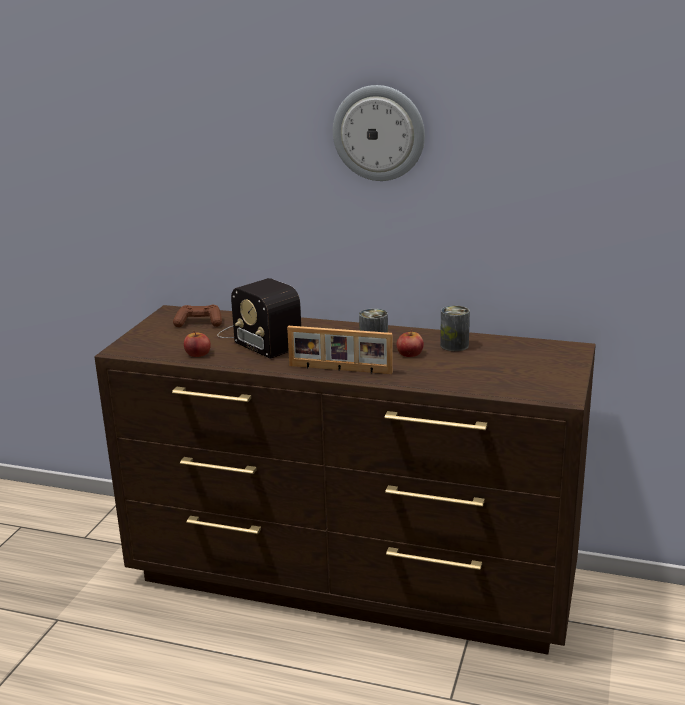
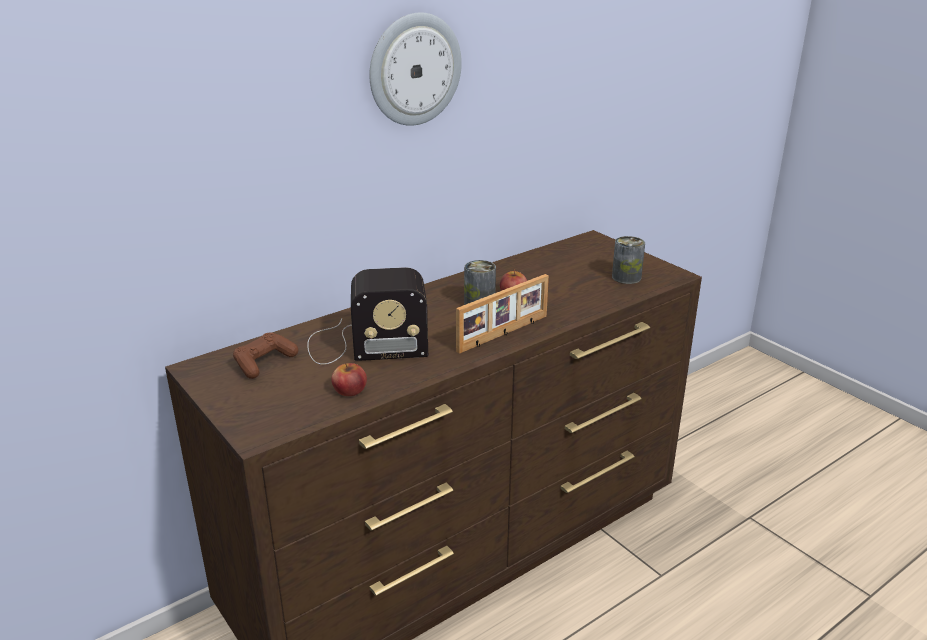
camera: 55 degrees left, 5 degrees up
can [440,305,470,351] -> can moved to [612,236,645,284]

